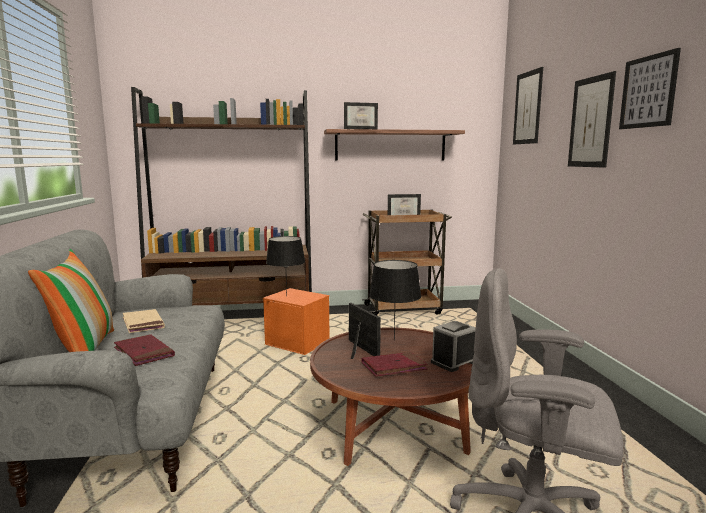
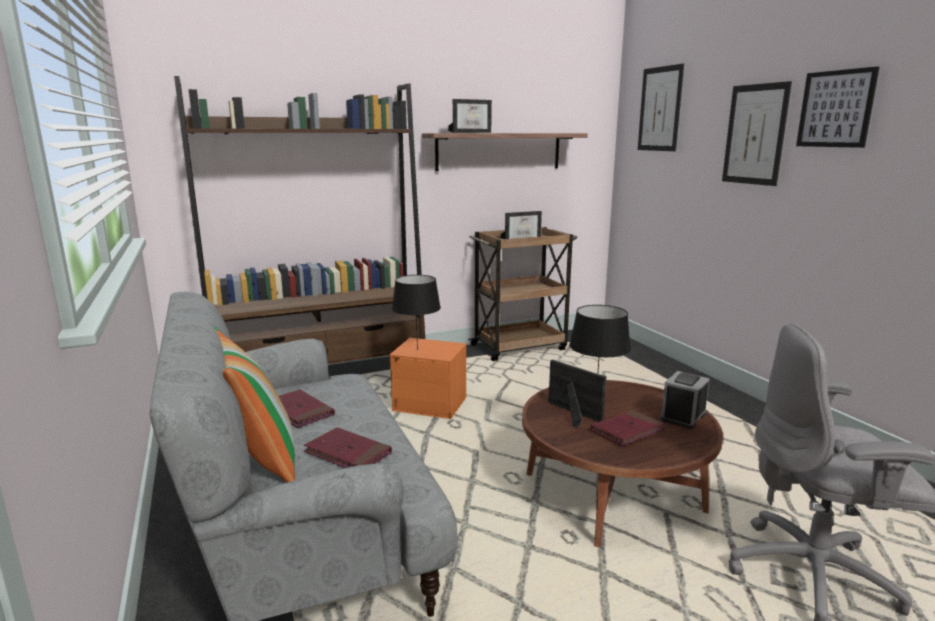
camera: 15 degrees left, 5 degrees up
beige book [123,309,165,333] -> red book [279,390,335,428]

